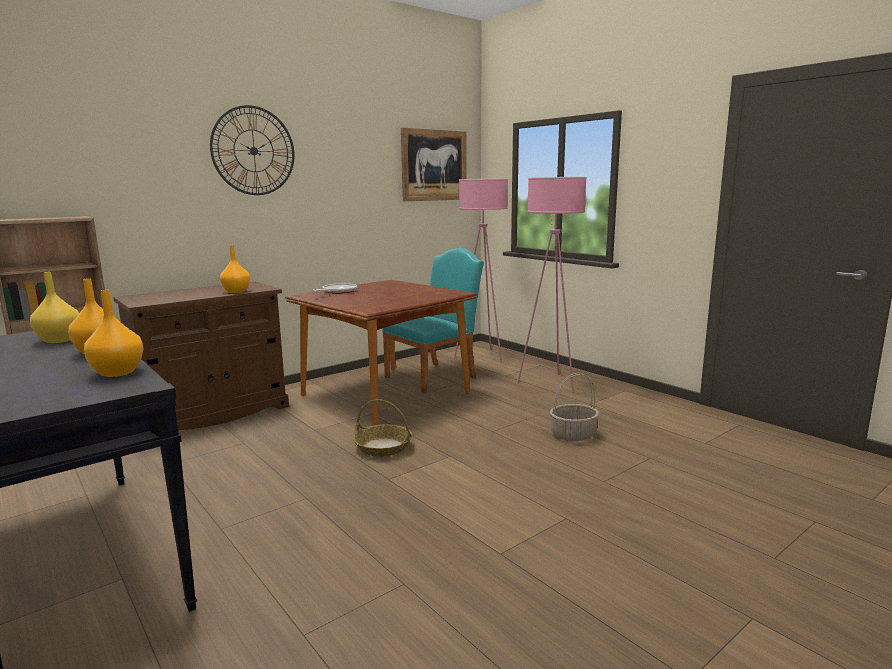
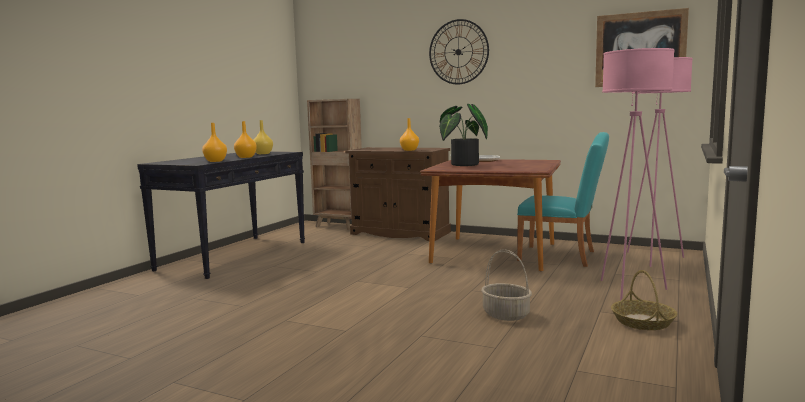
camera: 65 degrees right, 5 degrees down
basket [353,399,412,457] -> basket moved to [611,270,677,330]
none -> potted plant [439,104,488,166]

